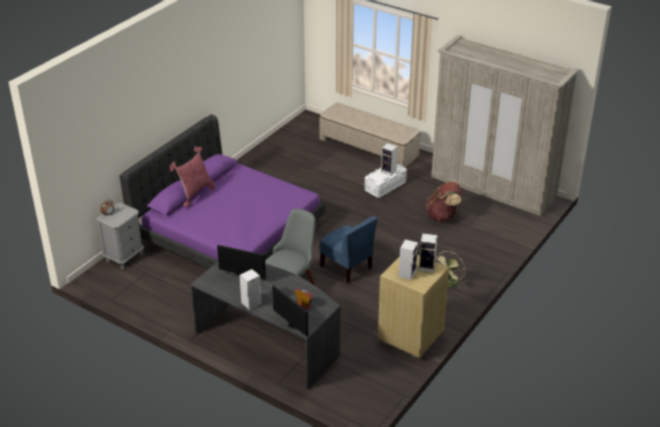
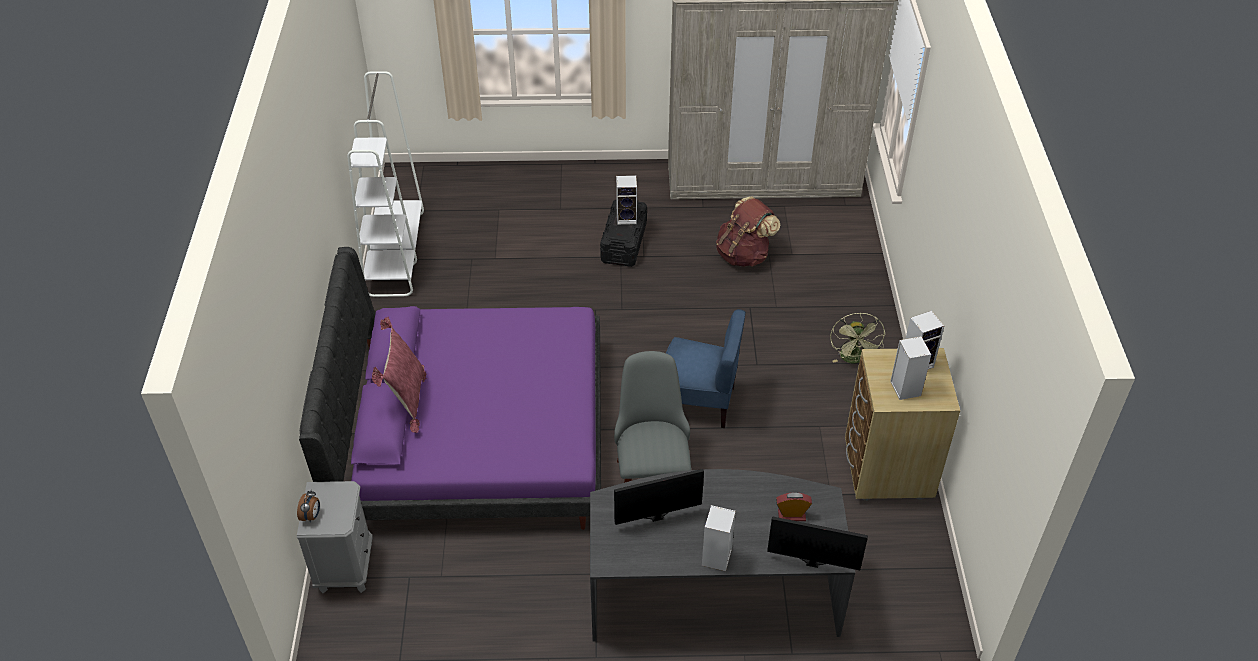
camera: 35 degrees left, 10 degrees up
beige bench [319,103,421,168] -> none
white storage box [365,164,407,198] -> black storage box [600,199,647,267]
none -> white clothes rack [347,71,424,297]

